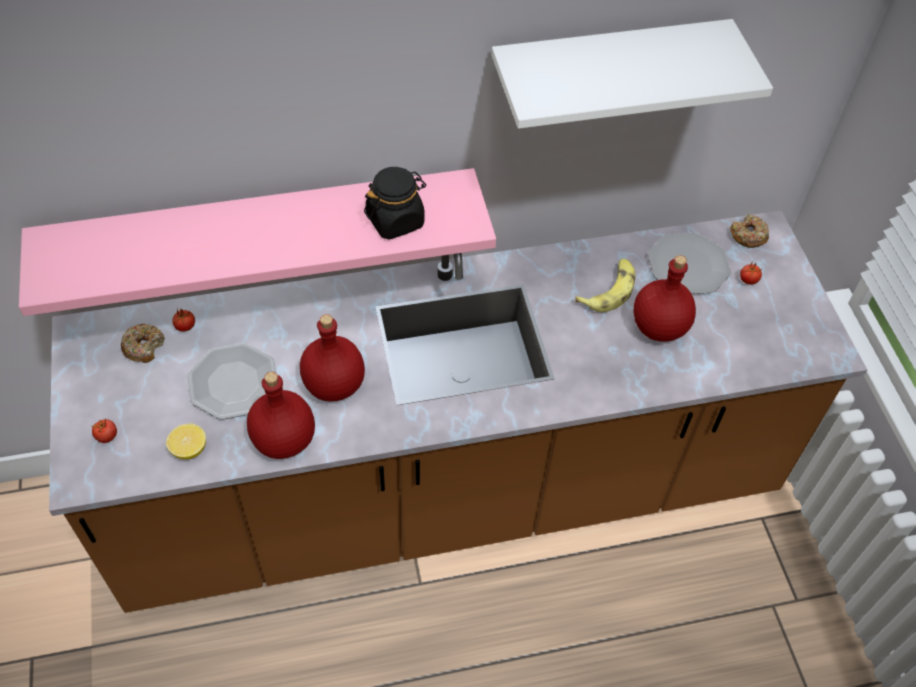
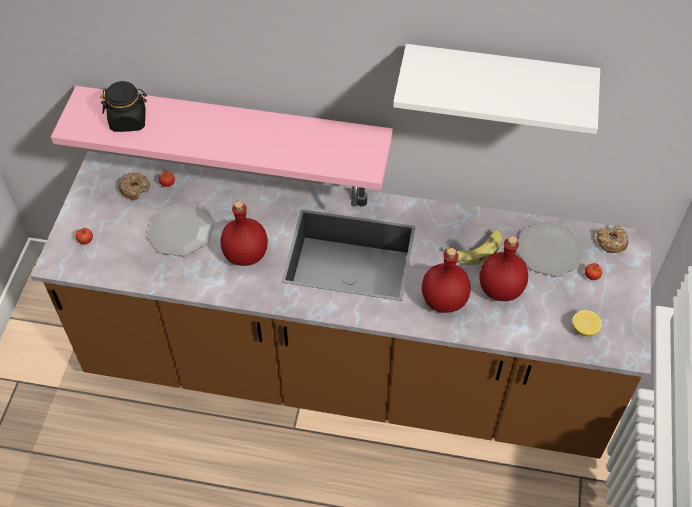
camera: 25 degrees right, 0 degrees up
lemon [166,423,206,459] -> lemon moved to [573,310,602,336]
red bottle [247,372,315,459] -> red bottle moved to [422,248,471,313]
black jar [364,167,426,240] -> black jar moved to [100,81,147,132]

